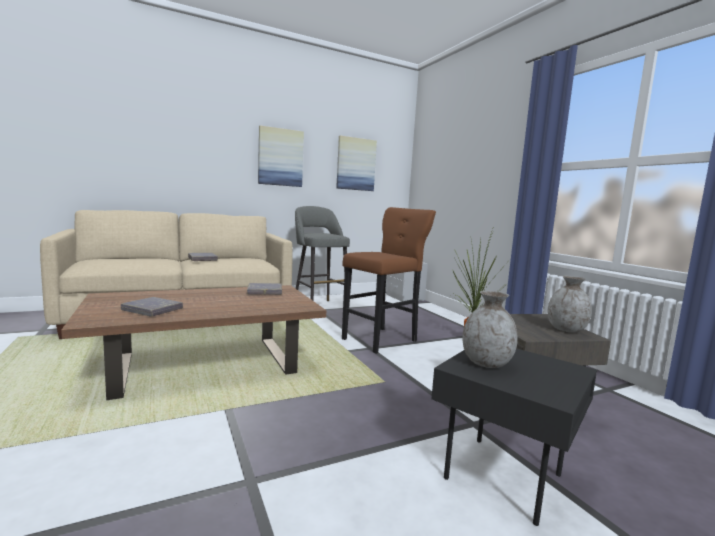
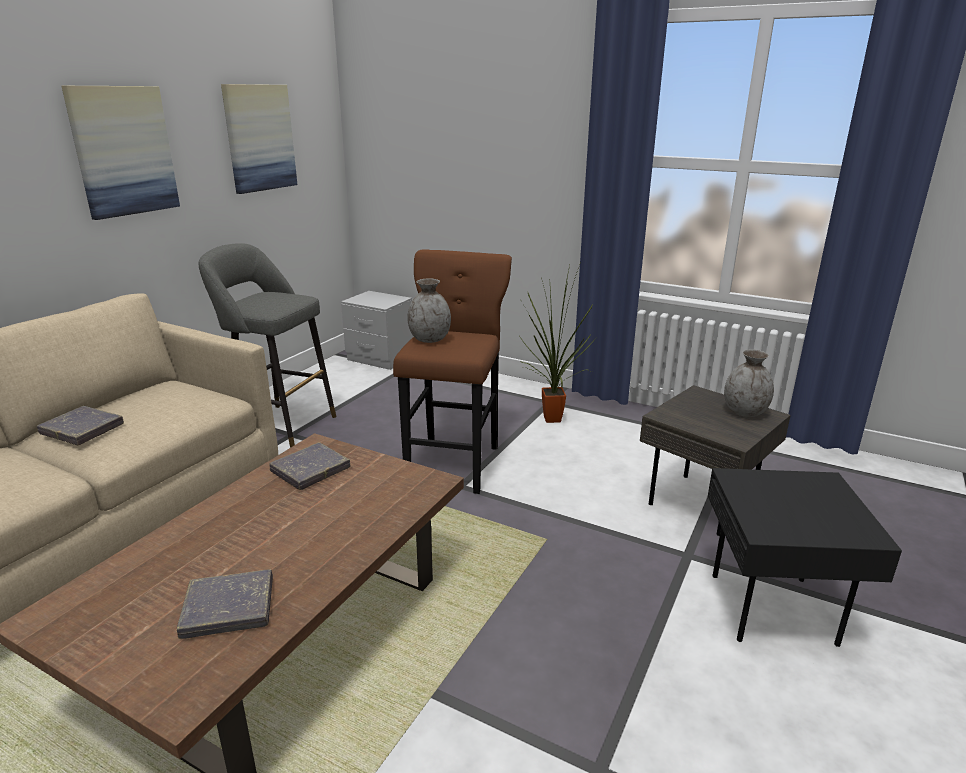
camera: 35 degrees left, 15 degrees up
grey vase [462,291,518,368] -> grey vase moved to [407,279,451,343]

